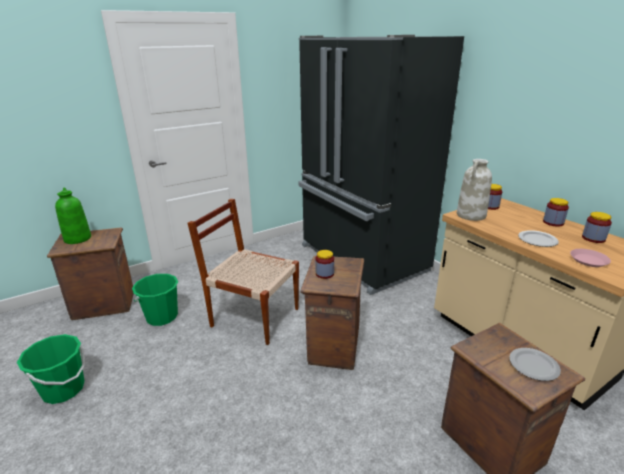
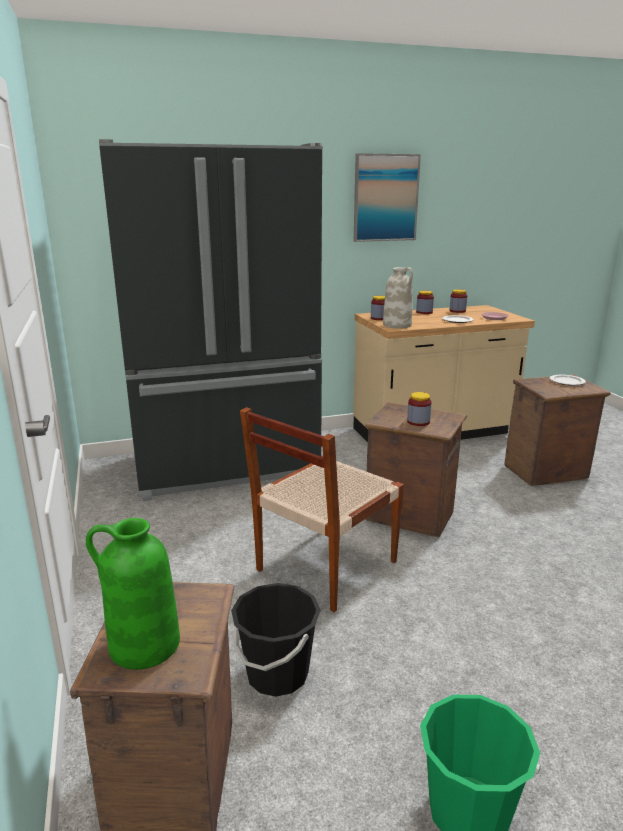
camera: 75 degrees left, 5 degrees down
green bucket [132,274,178,326] -> black bucket [231,583,321,697]
none -> picture [354,153,421,242]

